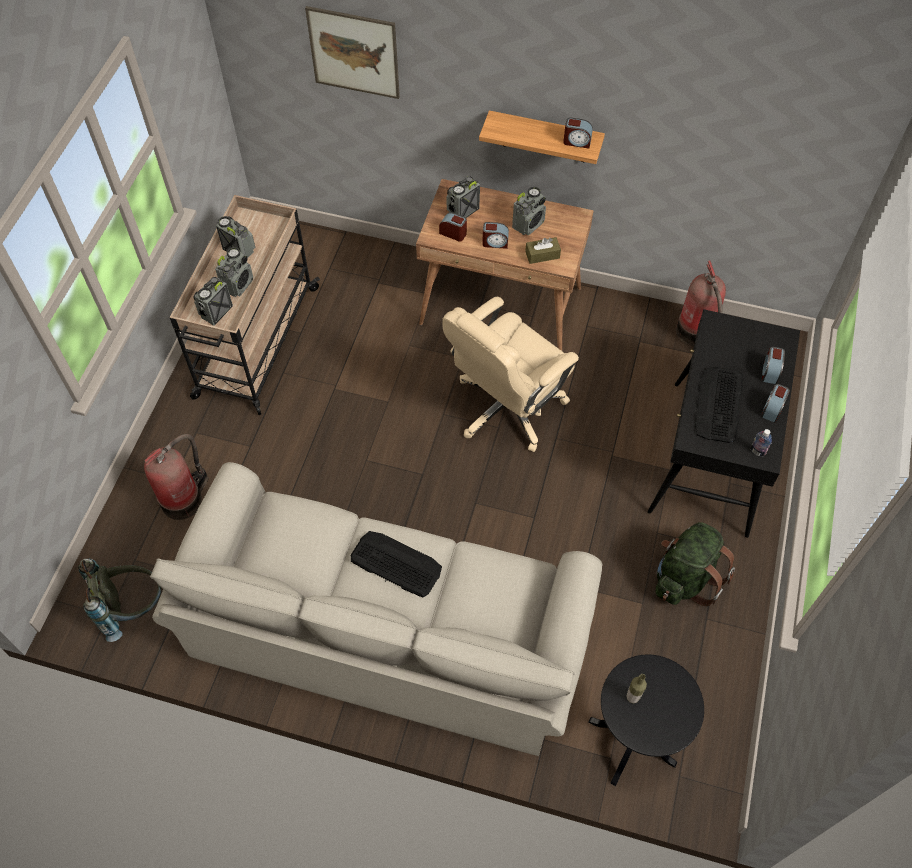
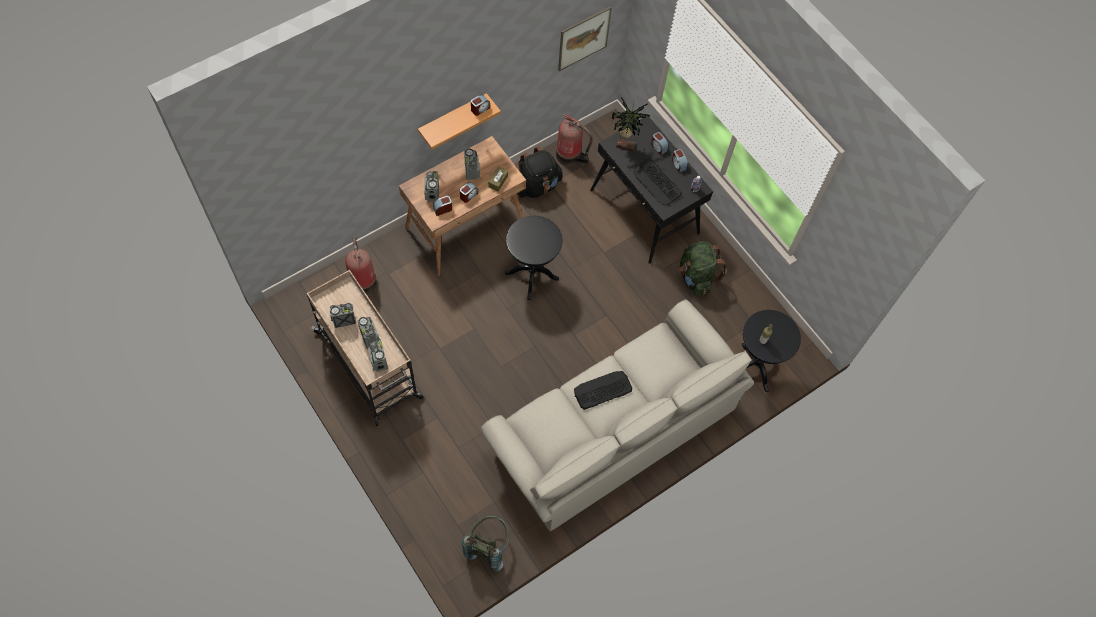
camera: 55 degrees left, 5 degrees up
fire extinguisher [144,434,208,520] -> fire extinguisher moved to [345,237,377,295]
picture [305,6,400,99] -> picture moved to [558,6,612,71]
beige office chair [442,297,579,452] -> black side table [505,216,562,300]
none -> black backpack [517,146,562,198]
none -> potted plant [612,97,650,152]

